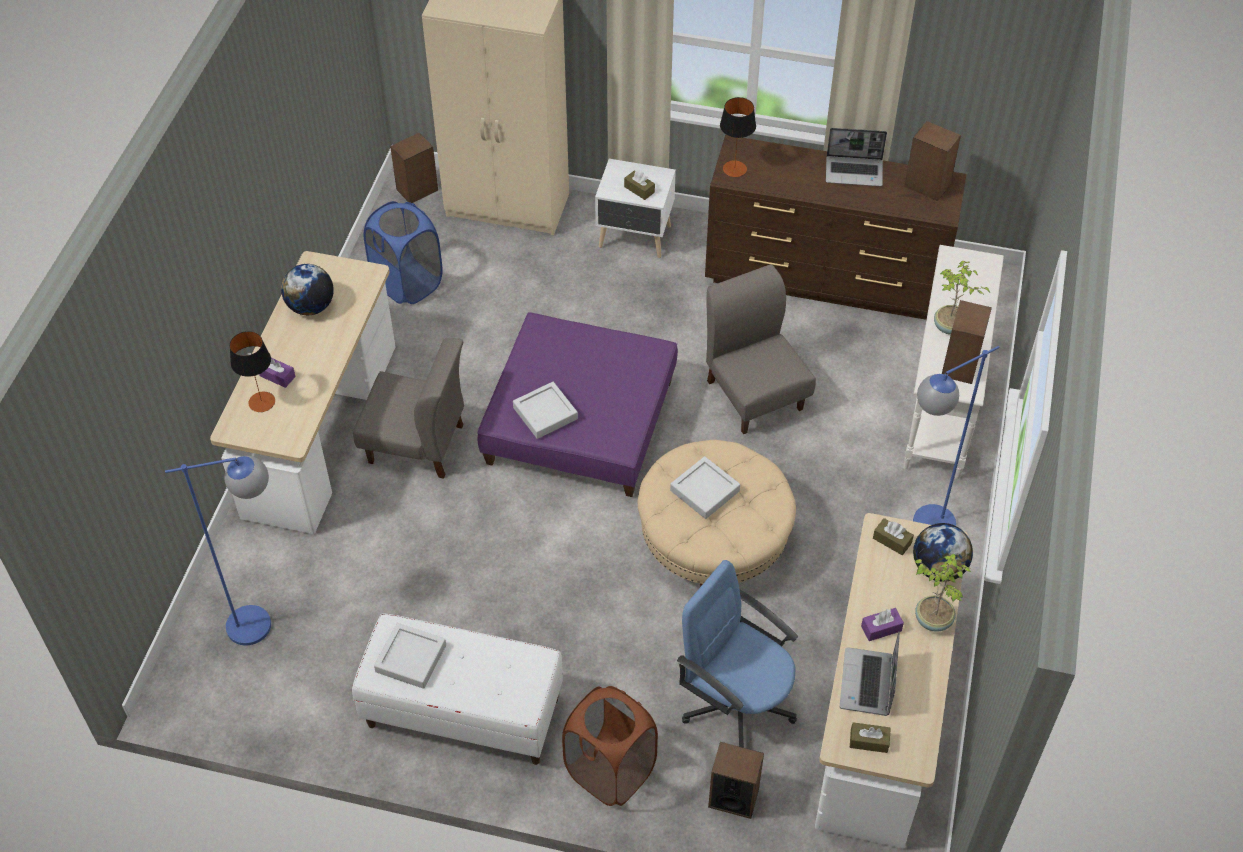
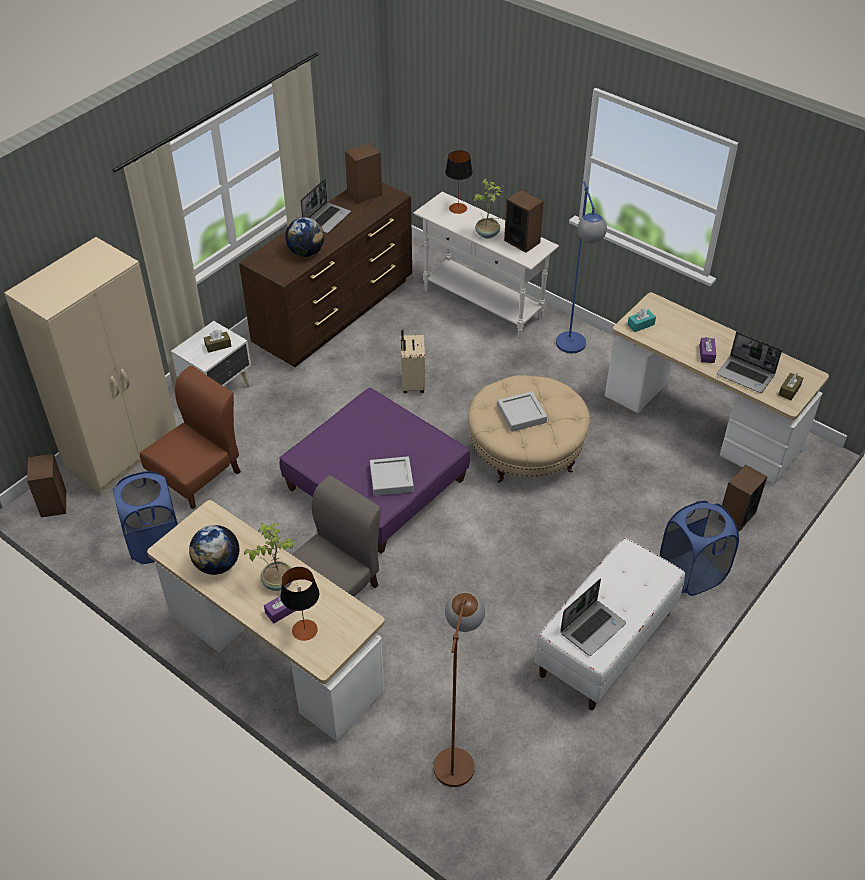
camera: 65 degrees left, 5 degrees down
blue floor lamp [165,456,271,645] -> brown floor lamp [433,591,485,787]
grey tray [374,623,446,689] -> laptop [560,578,626,656]
brown laundry basket [562,686,658,806] -> blue laundry basket [660,501,739,596]
blue office chair [677,560,798,748] -> none
grey chair [706,264,816,434] -> beige suitcase [401,330,425,393]
table lamp [720,97,756,177] -> table lamp moved to [445,150,473,214]
brown tissue box [873,518,914,555] -> turquoise tissue box [627,308,656,332]
globe [913,523,973,582] -> globe moved to [285,217,324,257]
potted plant [915,553,971,632] -> potted plant moved to [244,523,295,591]
none -> brown chair [140,366,241,509]

